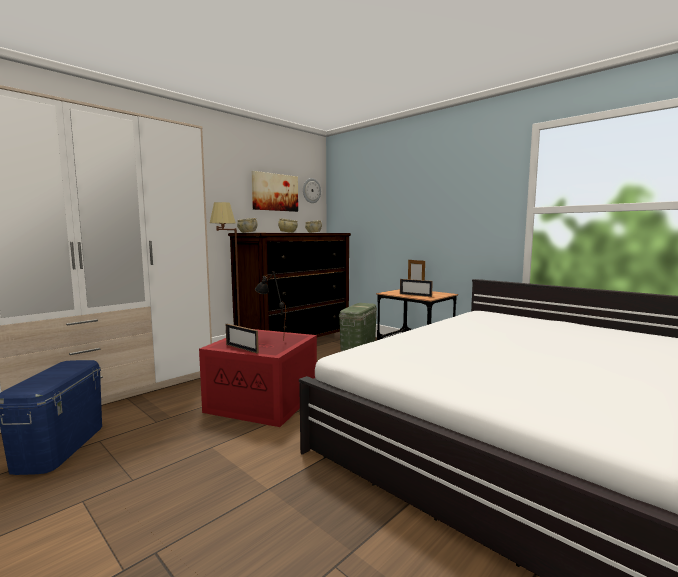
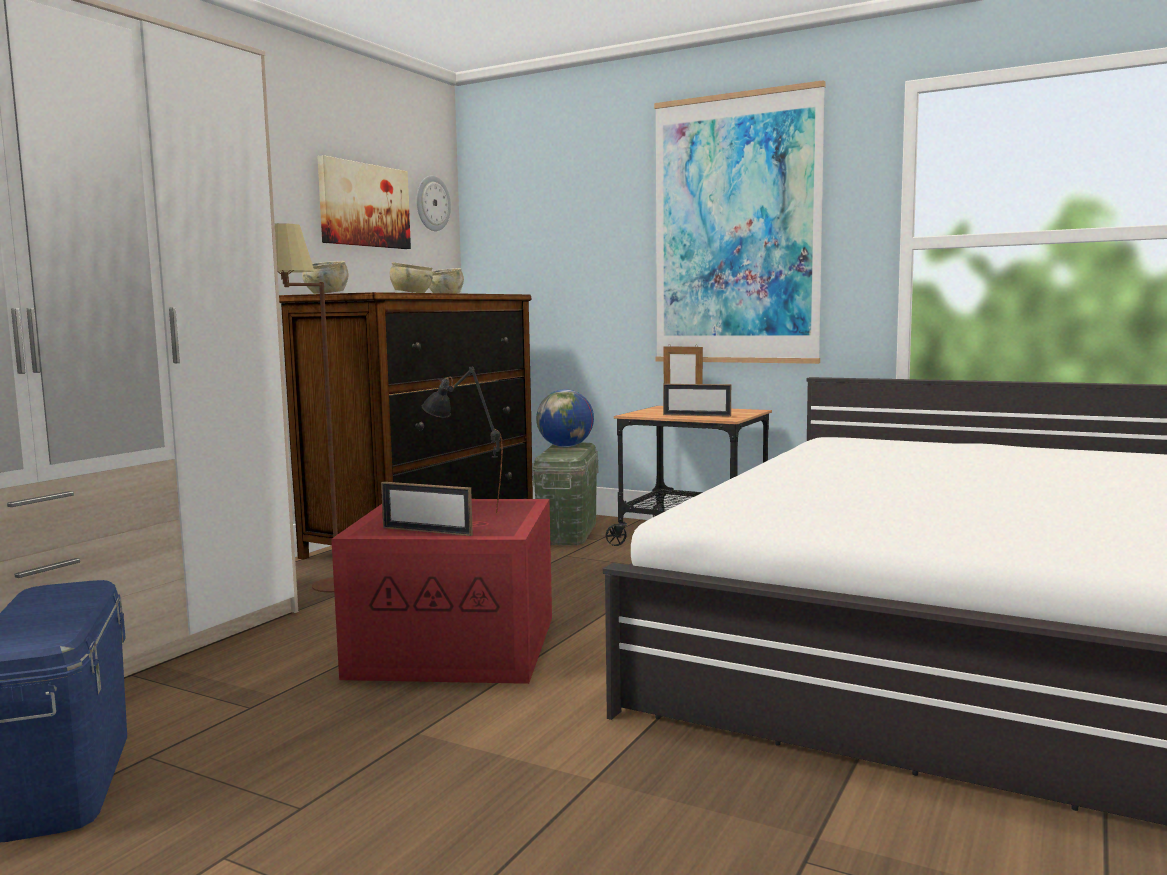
camera: 15 degrees left, 0 degrees up
none -> globe [536,389,594,447]
none -> picture [654,80,826,364]

